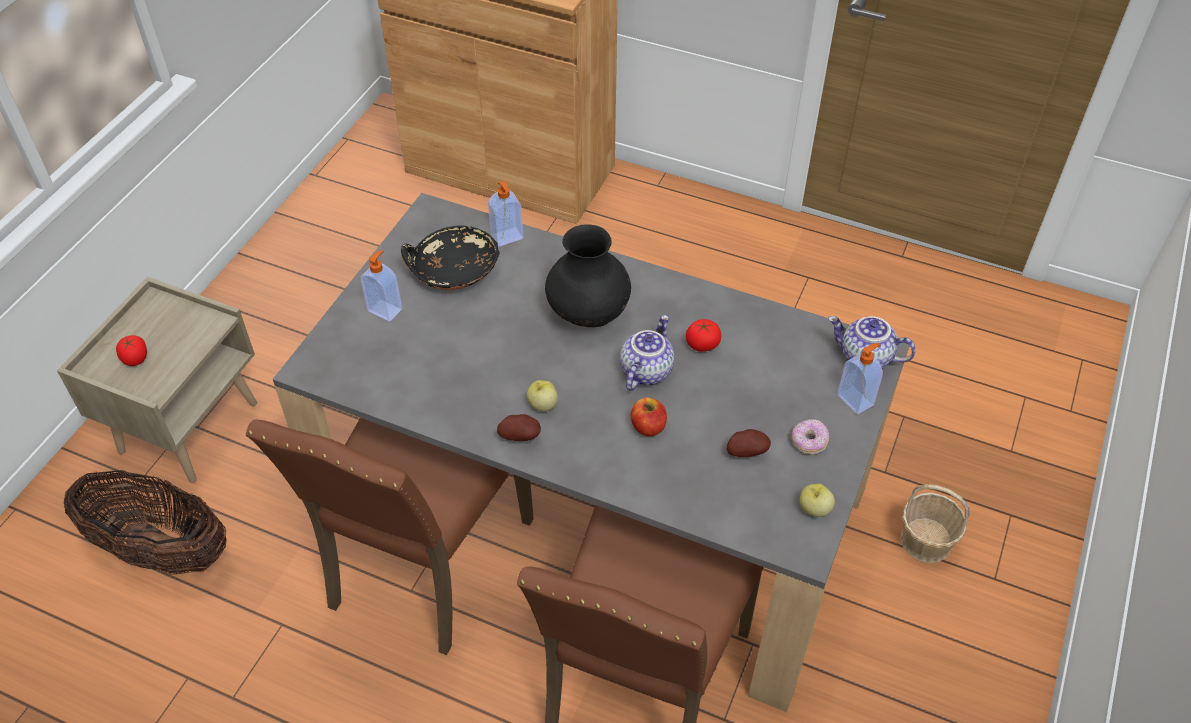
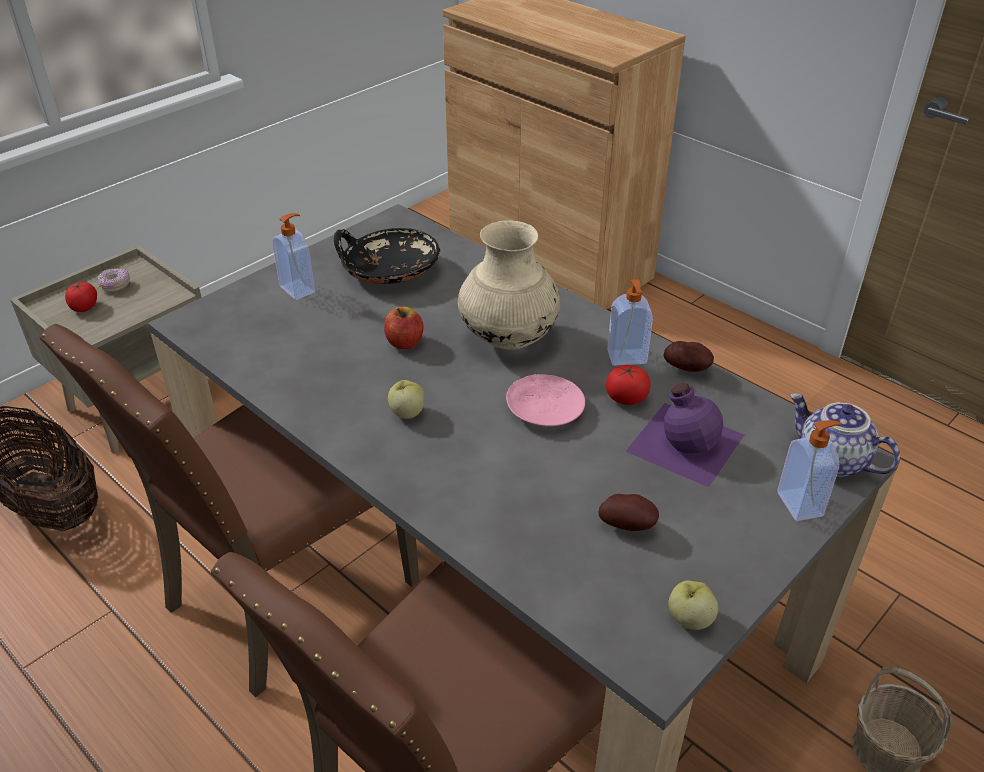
camera: 20 degrees right, 10 degrees down
soap dispenser [488,181,523,246] -> soap dispenser moved to [607,279,653,366]
potato [497,414,541,441] -> potato moved to [664,341,714,372]
black vase [545,224,631,327] -> beige vase [458,220,560,350]
teapot [620,315,675,391] -> pink plate [506,374,585,427]
apple [631,397,667,436] -> apple moved to [384,306,423,349]
donut [792,419,829,454] -> donut moved to [97,268,130,293]
none -> purple bottle [625,383,744,487]

